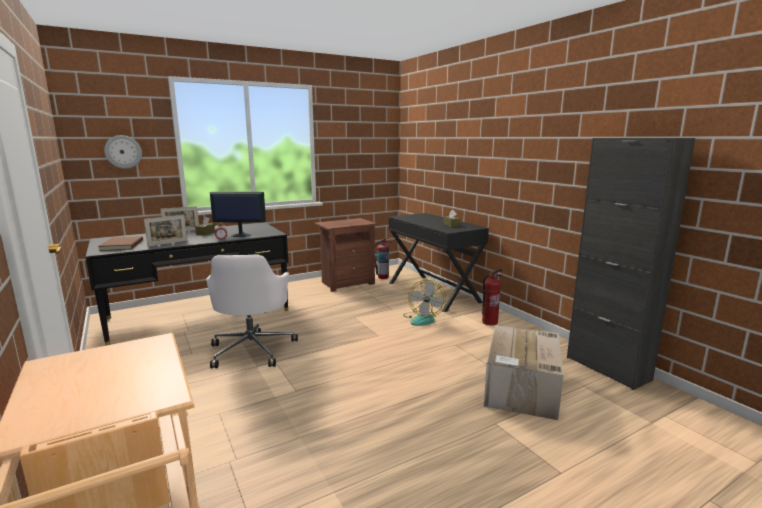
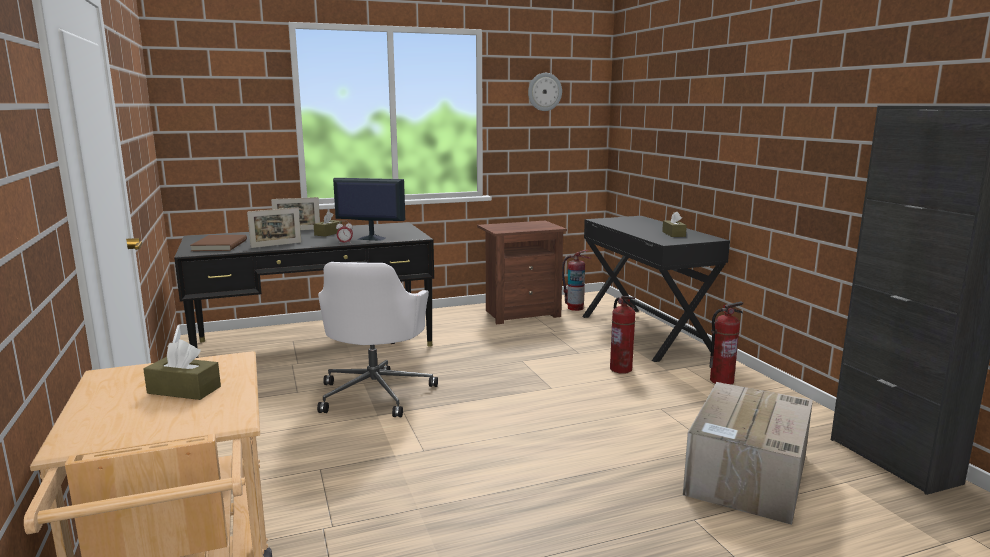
camera: 10 degrees right, 0 degrees up
wall clock [104,135,142,169] -> wall clock moved to [528,73,562,111]
fan [403,280,446,326] -> fire extinguisher [610,296,635,374]
none -> brown tissue box [143,339,221,400]

